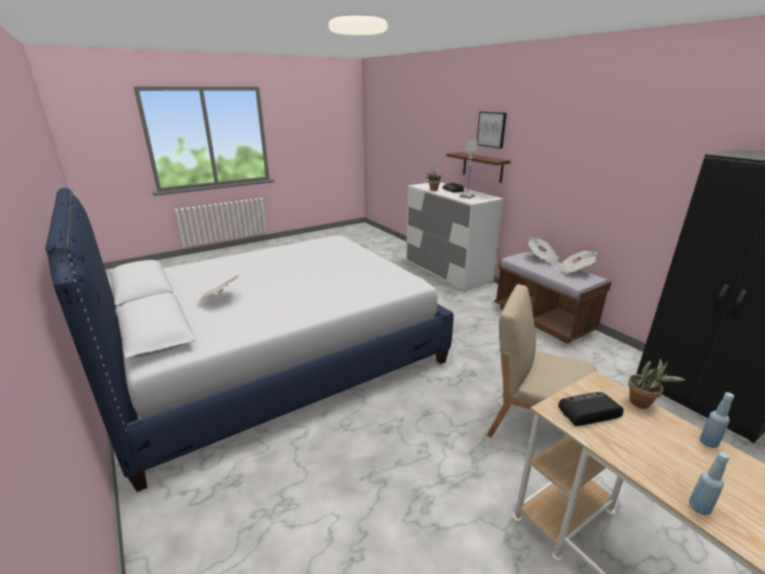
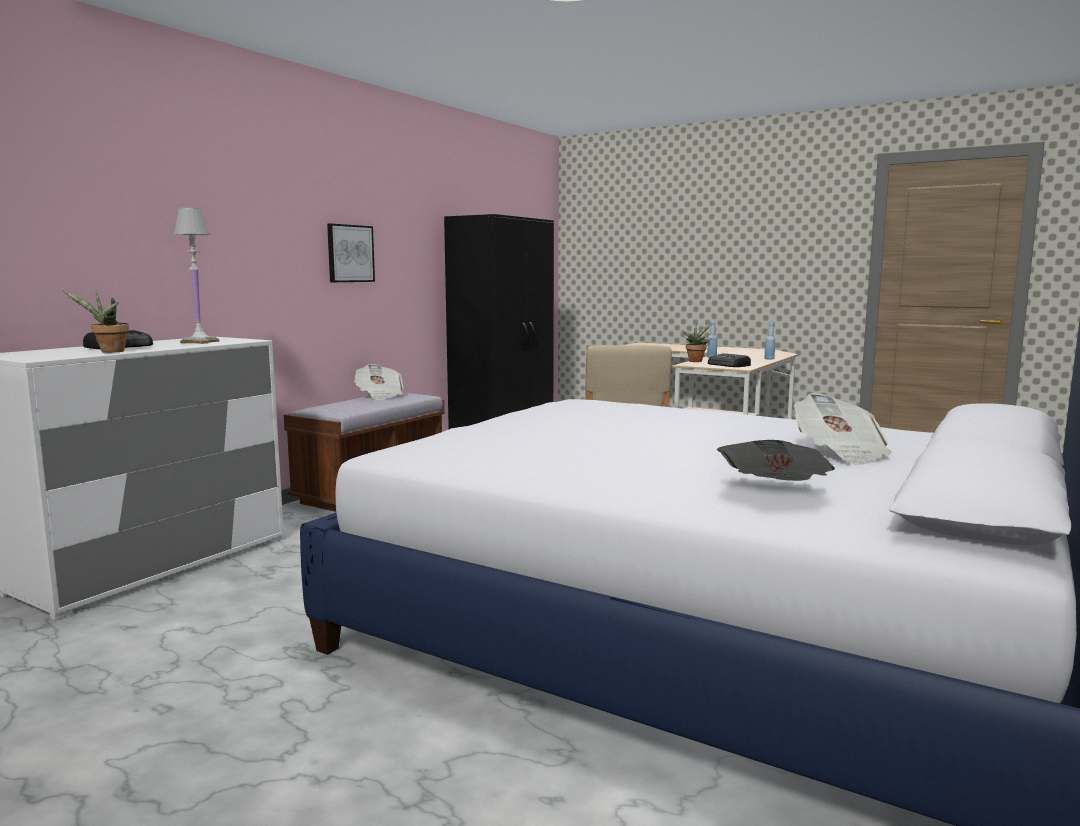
camera: 115 degrees left, 15 degrees down
brown shelf [446,152,511,183] -> none
picture [477,112,507,149] -> picture moved to [327,224,375,282]
newspaper [528,237,559,265] -> newspaper moved to [717,440,835,481]

